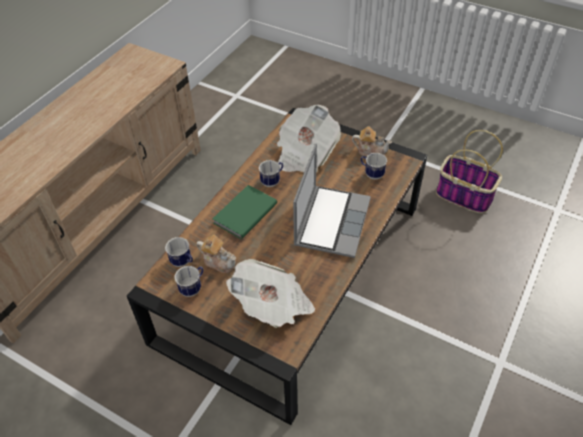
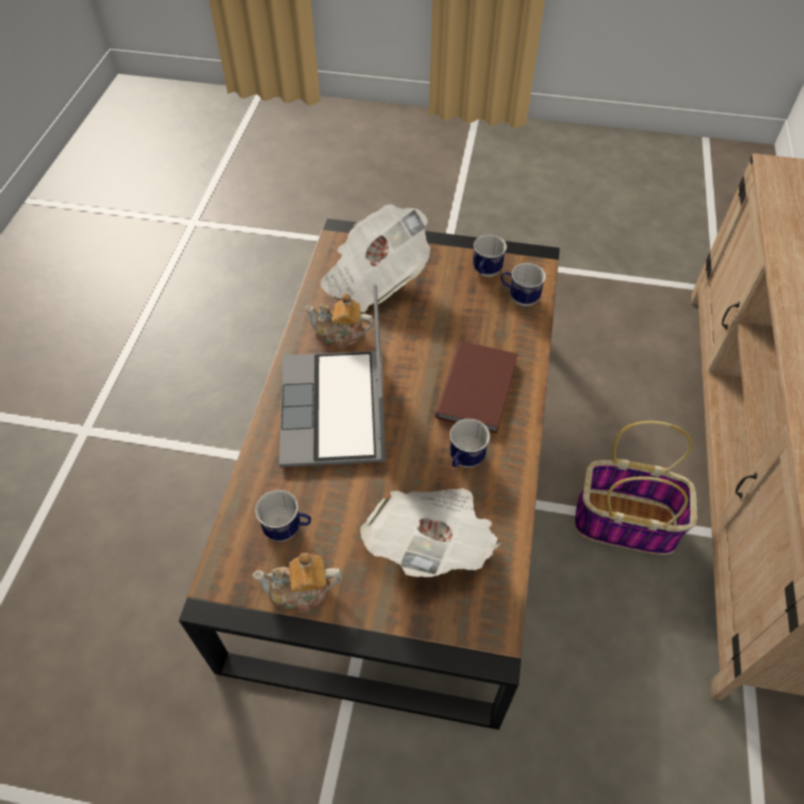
camera: 160 degrees right, 5 degrees up
teapot [197,235,236,273] -> teapot moved to [305,293,374,348]
green book [213,185,277,239] -> brown book [435,341,518,433]
basket [436,130,503,213] -> basket moved to [574,421,698,555]

